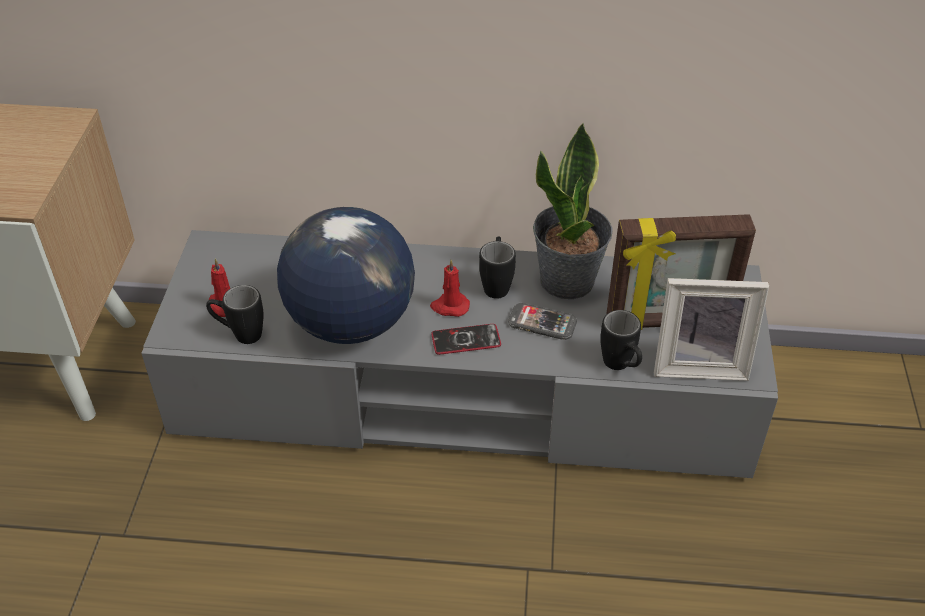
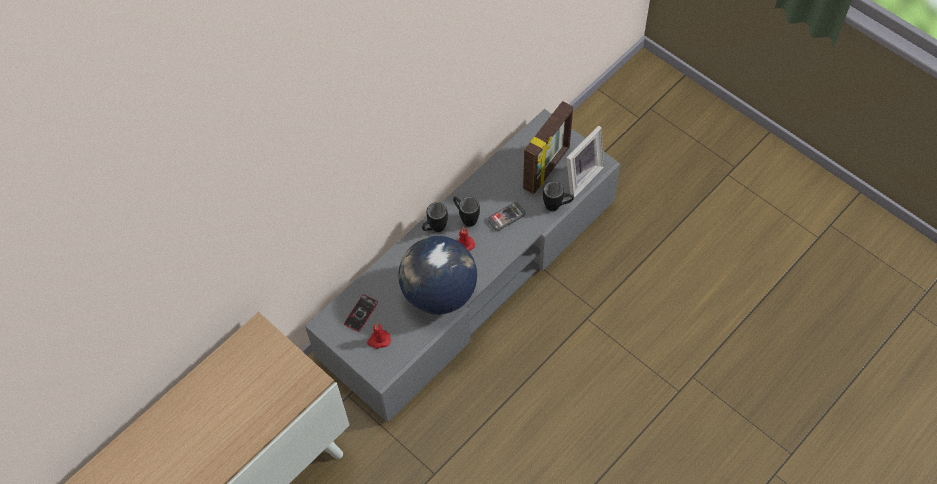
camera: 50 degrees left, 15 degrees up
black mug [206,285,264,344] -> black mug moved to [422,202,448,232]
phone [431,324,501,355] -> phone moved to [344,295,378,332]
potted plant [533,123,613,299] -> none

